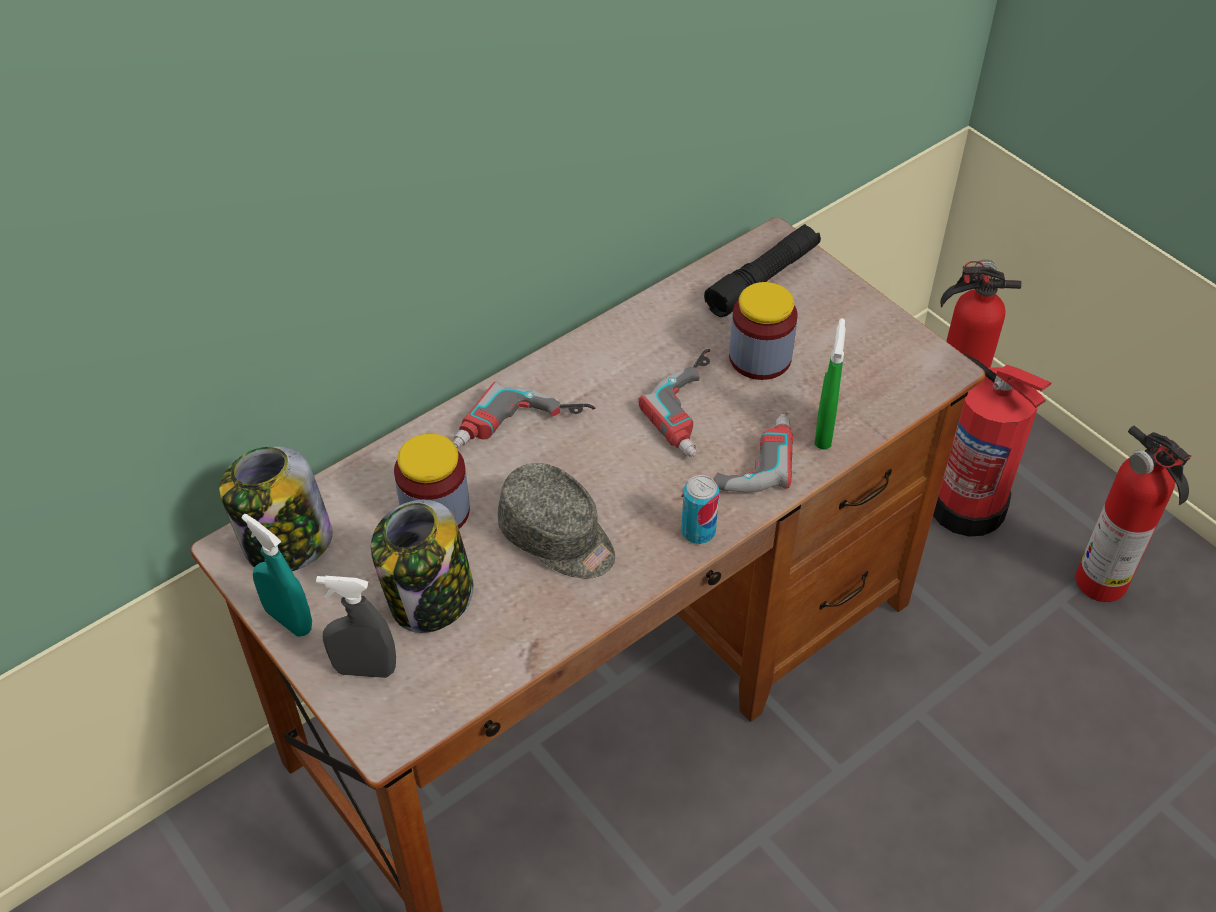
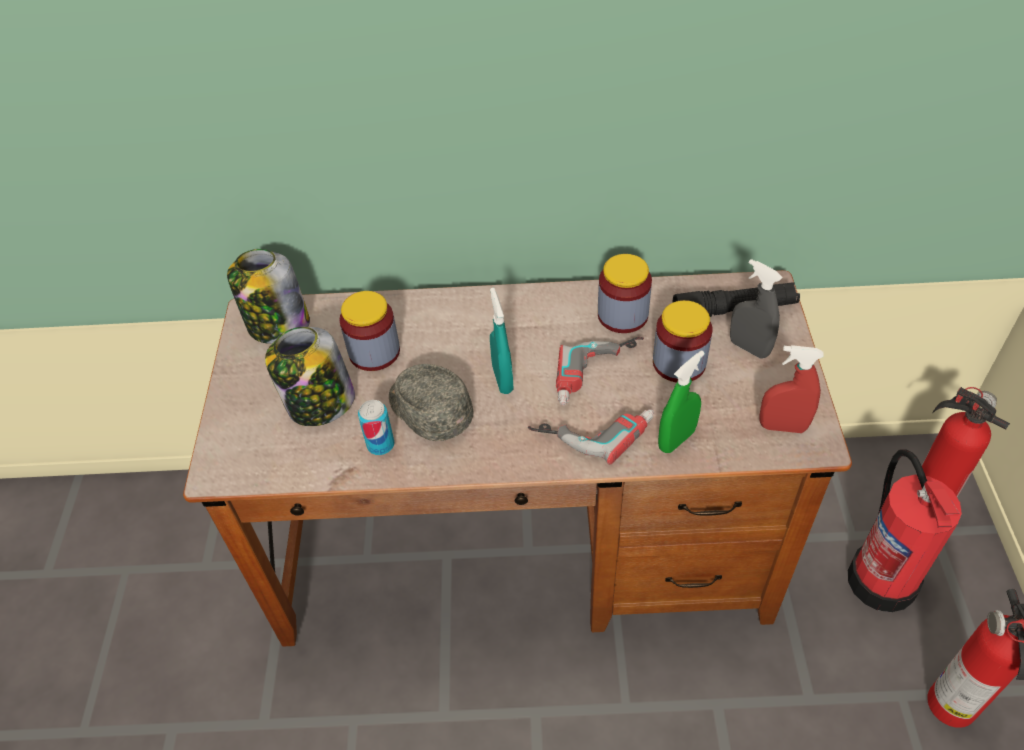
camera: 40 degrees right, 0 degrees up
turquoise spray bottle [241,514,312,637] -> turquoise spray bottle moved to [490,288,513,394]
grey spray bottle [316,576,396,678] -> grey spray bottle moved to [730,259,783,358]
power drill [453,382,595,448] -> none
grey cap [498,463,615,579] -> grey cap turned 150 degrees clockwise [389,364,473,441]
can [681,475,719,544] -> can moved to [358,400,395,455]
none -> jar [598,254,652,333]
none -> red spray bottle [759,345,824,433]

